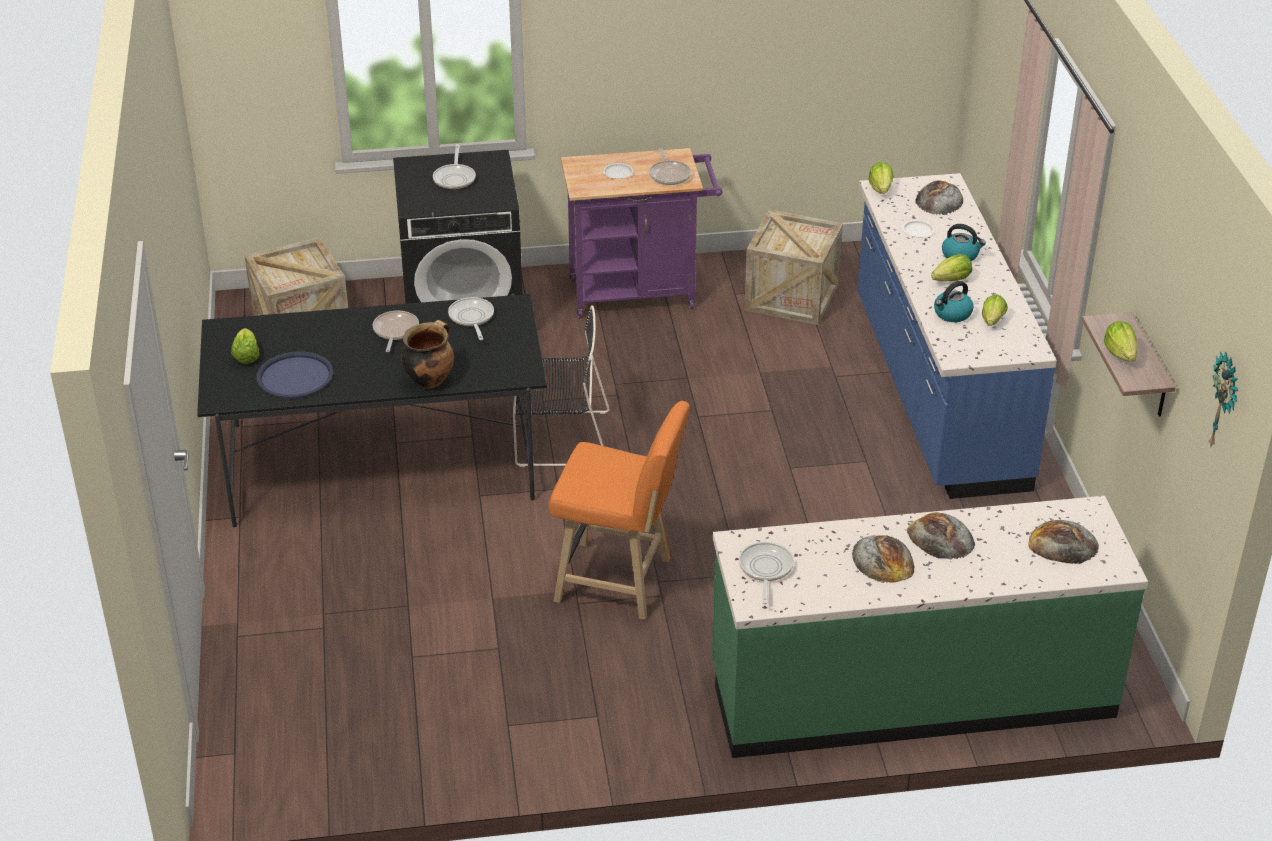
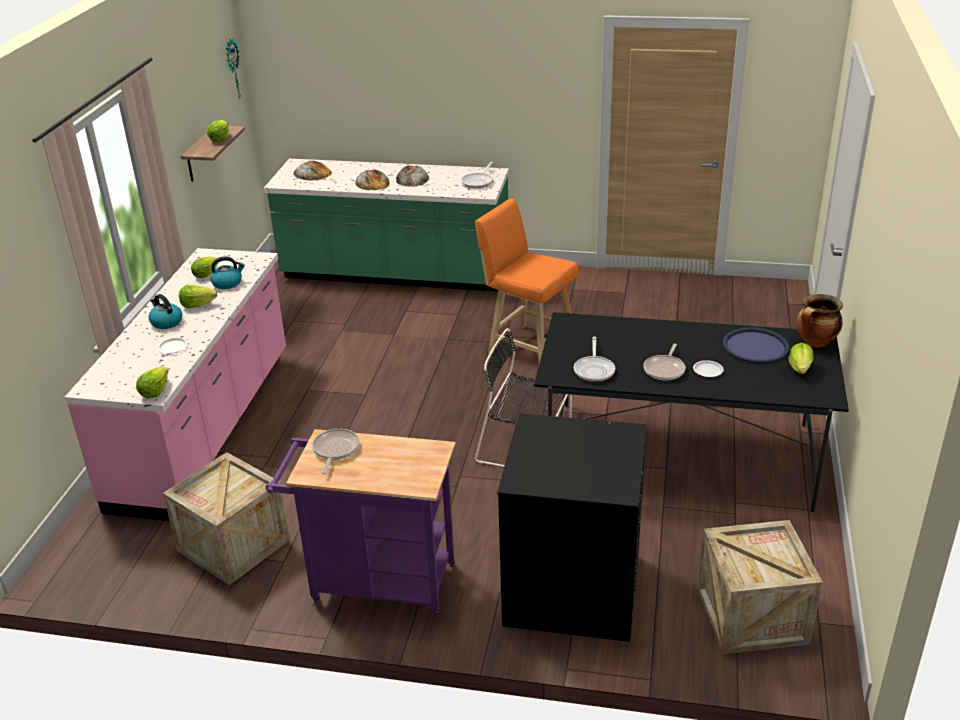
camera: 160 degrees left, 5 degrees down
cooking pot [401,320,454,389] -> cooking pot moved to [796,294,843,348]
frying pan [433,144,476,189] -> none
white plate [603,163,633,179] -> white plate moved to [693,360,724,377]
blue counter [857,173,1057,499] -> pink counter [65,248,286,521]
bread [915,180,963,215] -> none

